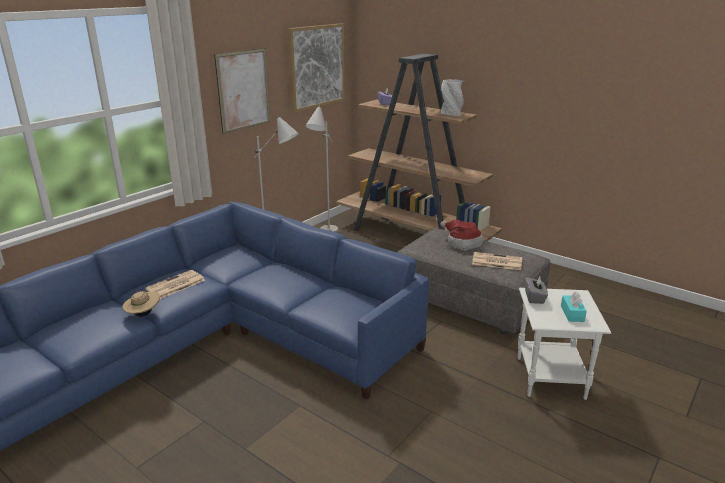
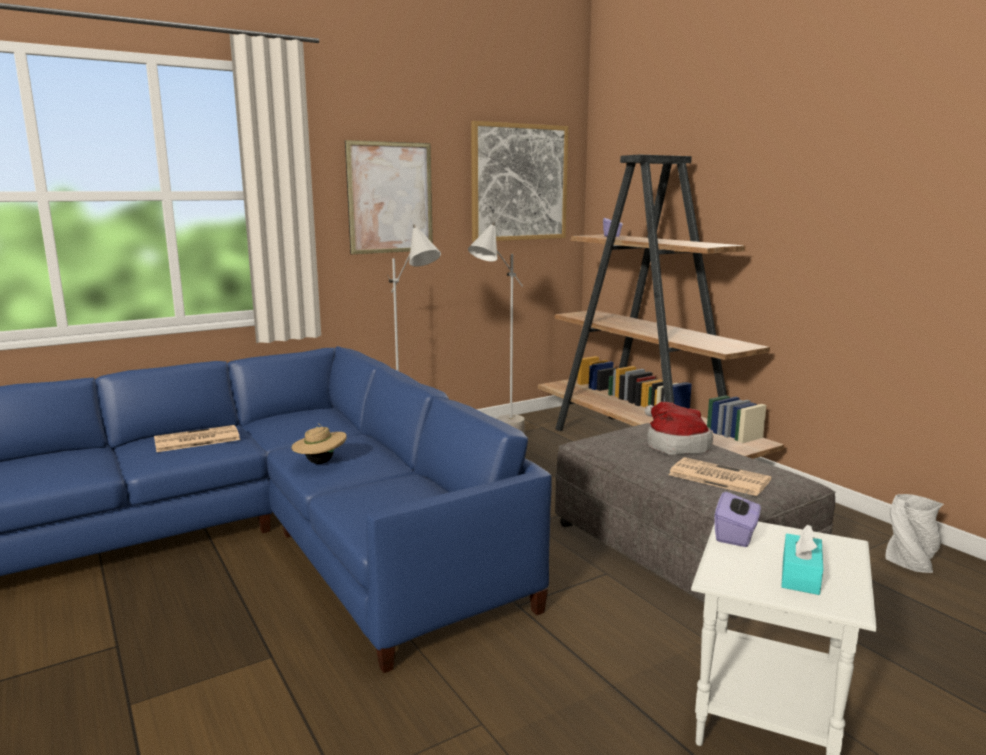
camera: 20 degrees right, 10 degrees down
beige hat [122,289,160,317] -> beige hat moved to [291,423,347,464]
grey vase [441,79,464,116] -> grey vase moved to [886,494,944,573]
grey tissue box [525,277,548,304] -> purple tissue box [714,491,761,547]

